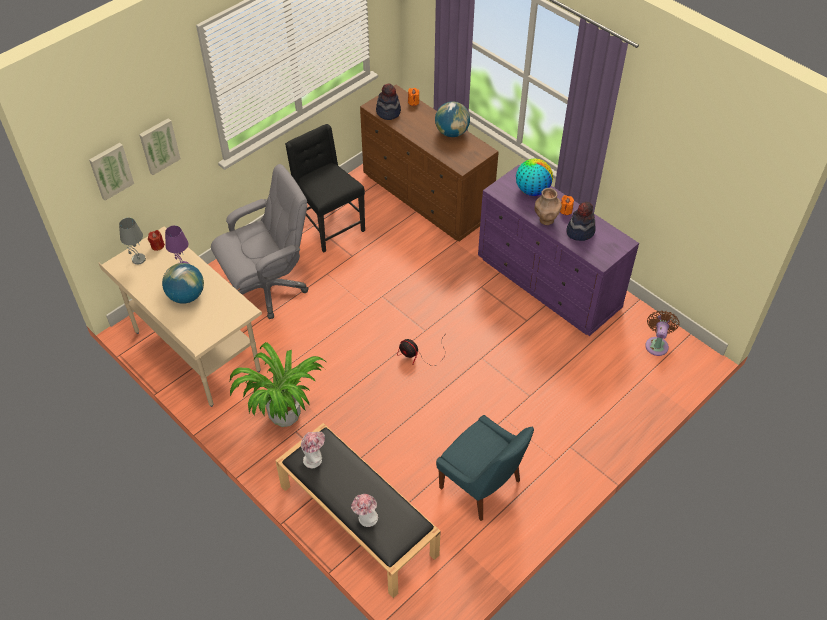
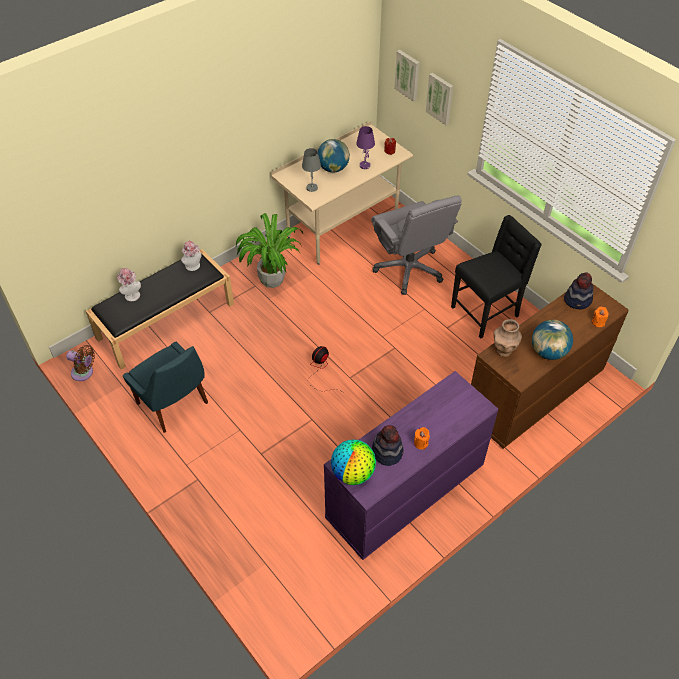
camera: 95 degrees right, 0 degrees up
grey table lamp [119,218,146,265] -> grey table lamp moved to [302,148,321,192]
blue chair [436,415,534,521] -> blue chair turned 90 degrees counterclockwise [123,342,208,433]
globe [516,159,553,196] -> globe moved to [331,439,376,485]
brown vase [535,188,562,225] -> brown vase moved to [494,319,522,357]
brown fan [645,310,680,356] -> brown fan moved to [66,345,95,381]

